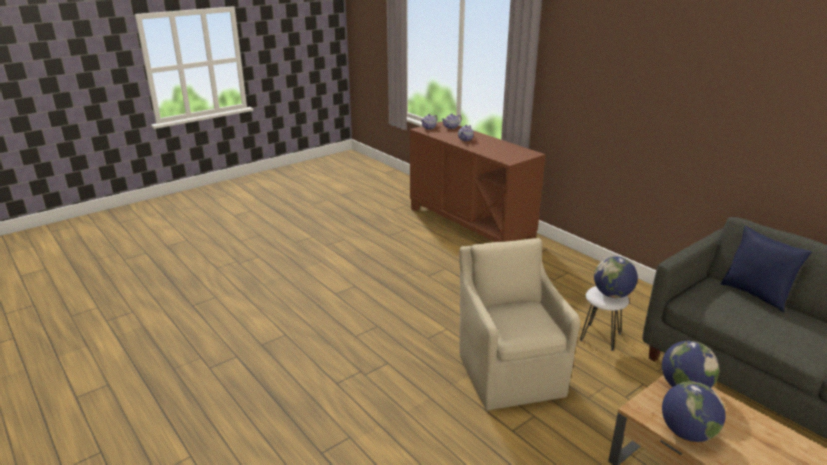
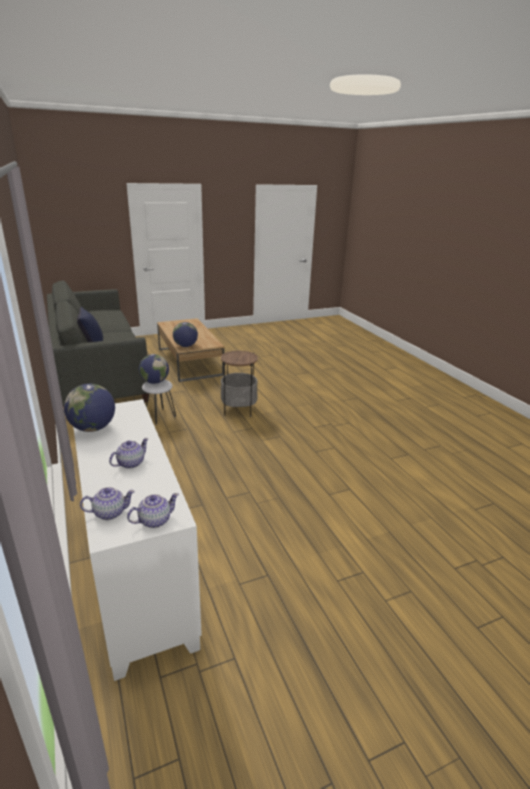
camera: 165 degrees left, 0 degrees up
brown cabinet [410,121,546,242] -> white cabinet [73,399,202,681]
beige armchair [459,238,580,410] -> side table [221,351,258,417]
globe [662,381,726,442] -> globe moved to [64,384,115,432]

